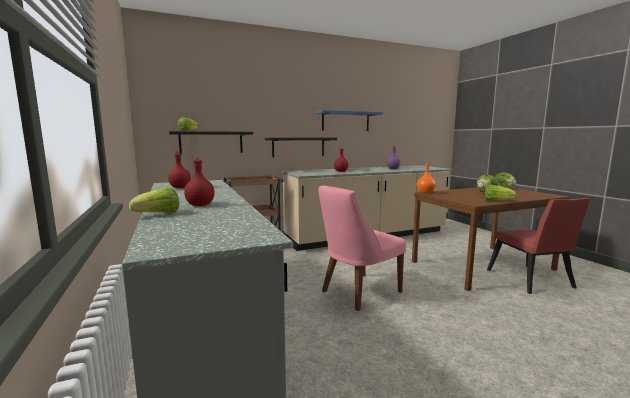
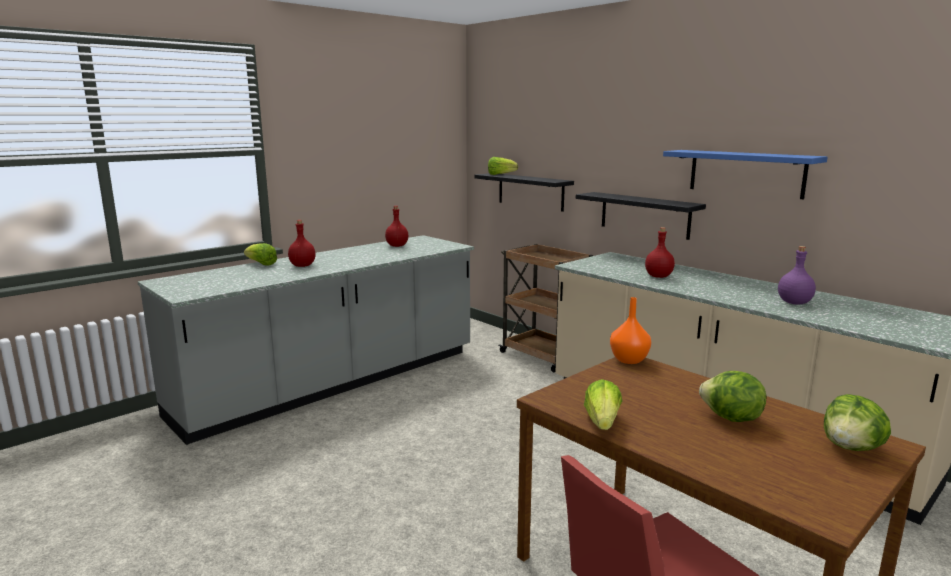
camera: 70 degrees right, 5 degrees up
pink chair [319,185,406,311] -> none

